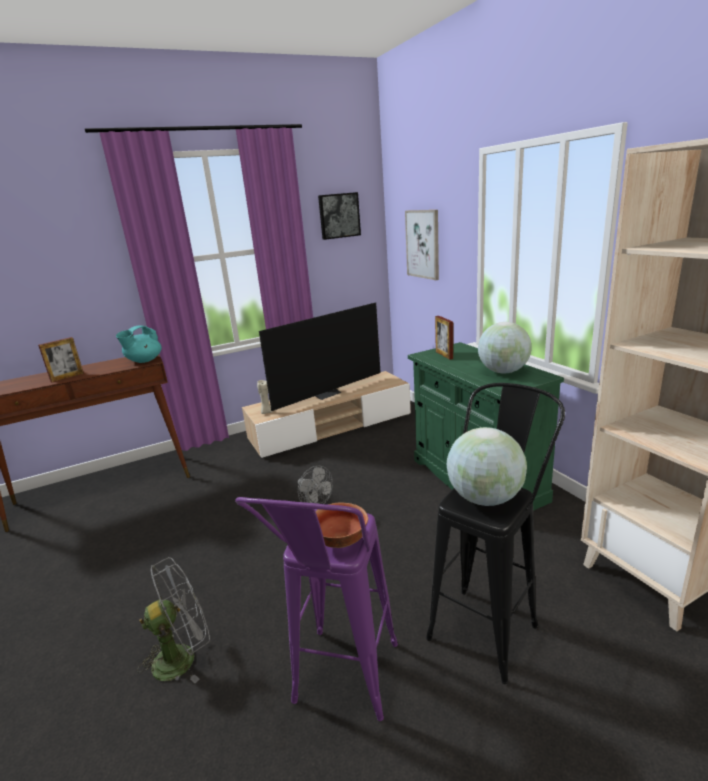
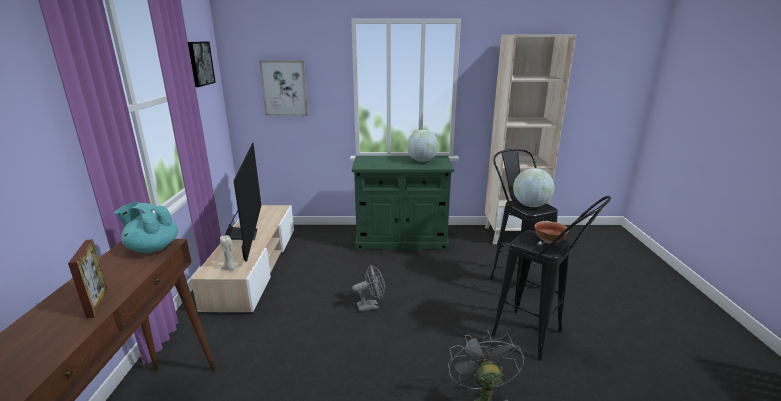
camera: 65 degrees left, 0 degrees up
turquoise teapot [116,325,162,363] -> turquoise teapot turned 135 degrees clockwise [115,202,178,253]
purple stool [235,497,398,721] -> black stool [491,196,611,360]
picture frame [435,316,453,360] -> none

